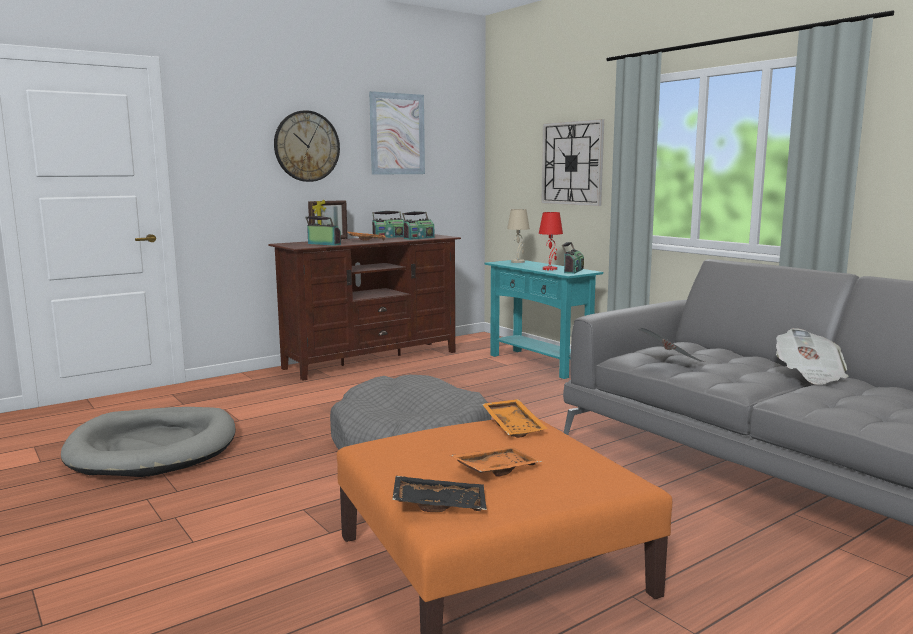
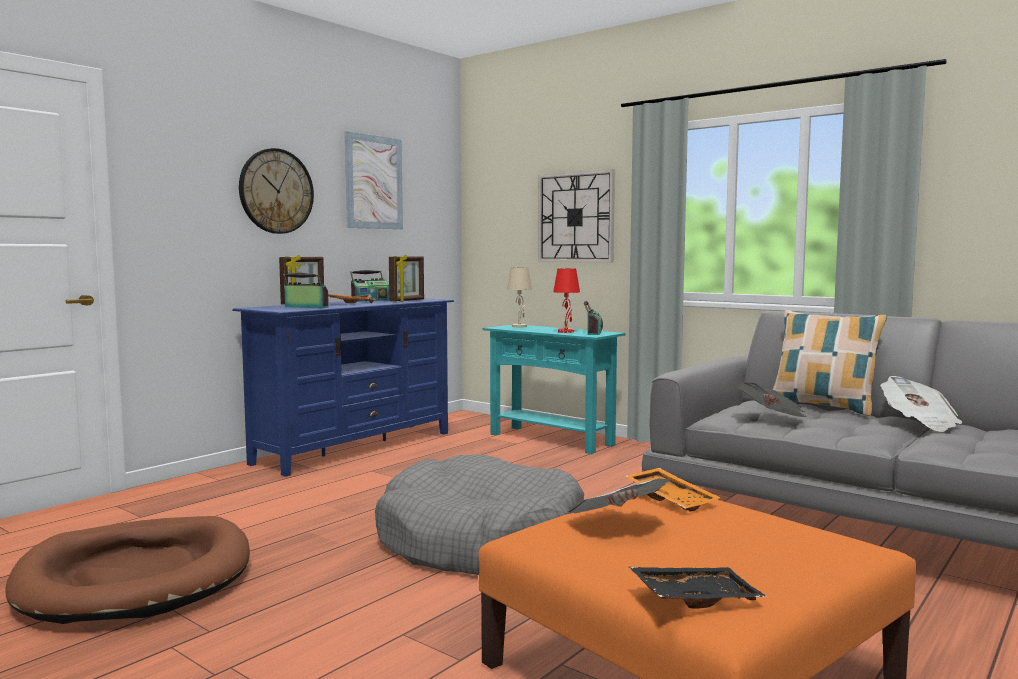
camera: 15 degrees left, 5 degrees down
grey dog bed [61,407,236,477] -> brown dog bed [5,516,250,624]
brown tv stand [268,234,461,381] -> blue tv stand [232,298,454,477]
radio [402,211,434,240] -> picture frame [389,255,424,302]
orange tray [450,446,543,477] -> none
none -> newspaper [565,478,670,514]
none -> pillow [773,310,887,416]

